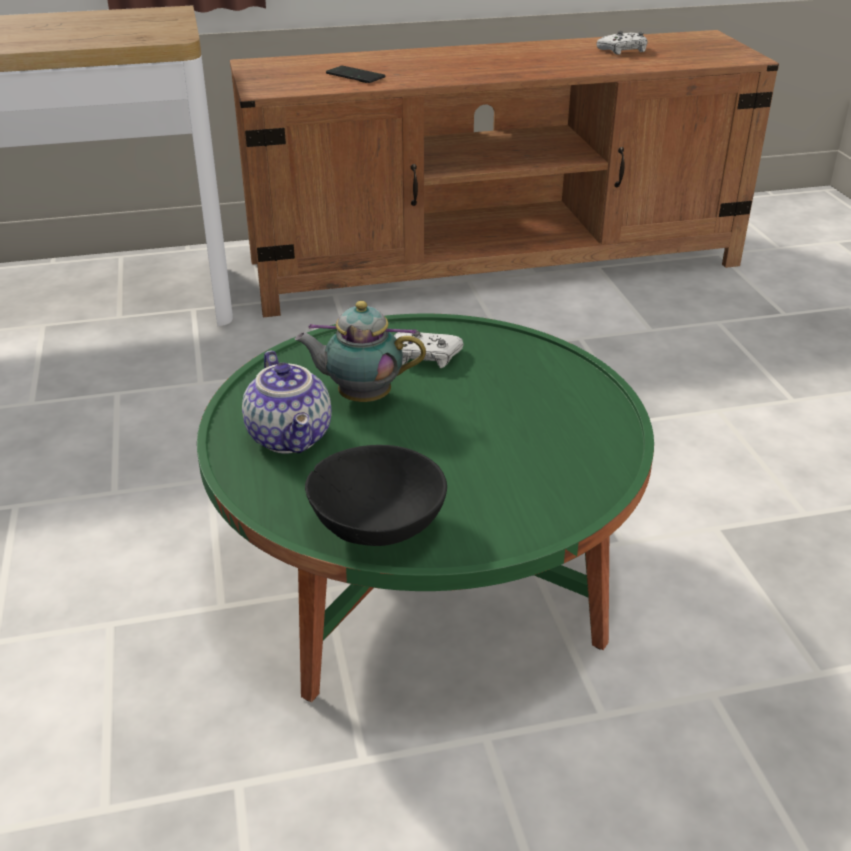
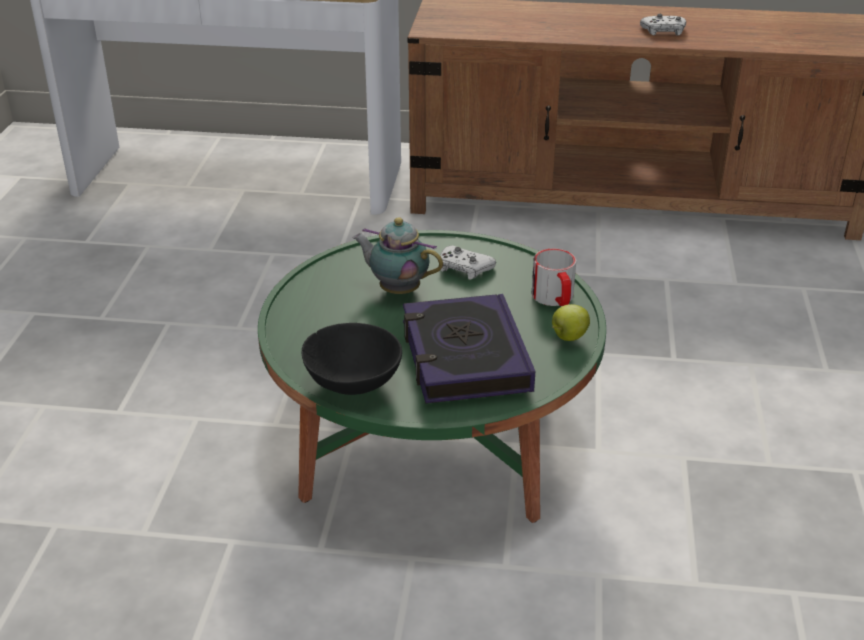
camera: 20 degrees right, 0 degrees up
teapot [242,351,331,454] -> none
phone [326,66,385,83] -> none
white game controller [596,31,648,55] -> white game controller moved to [640,14,686,36]
none -> book [403,294,535,404]
none -> mug [532,249,576,306]
none -> apple [552,304,590,341]

